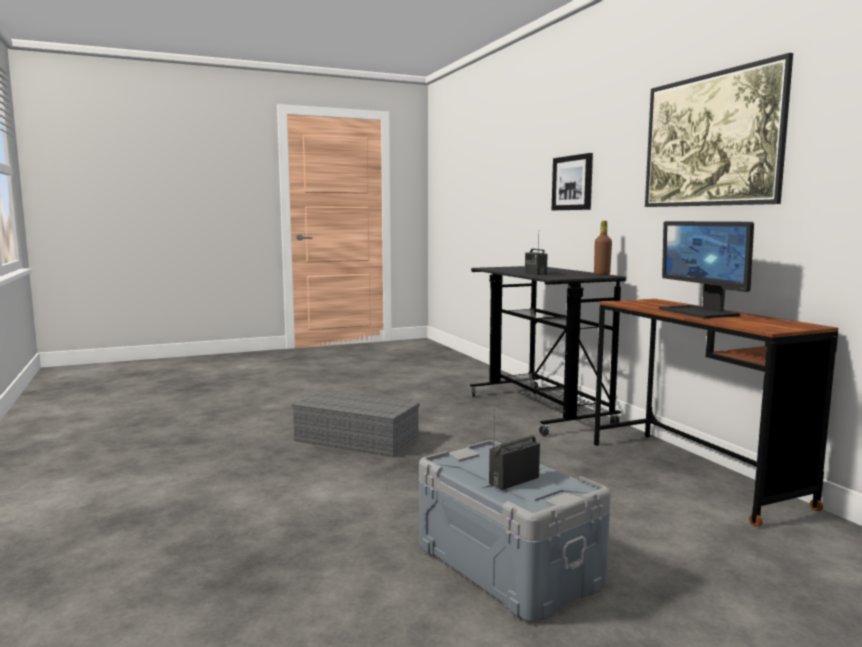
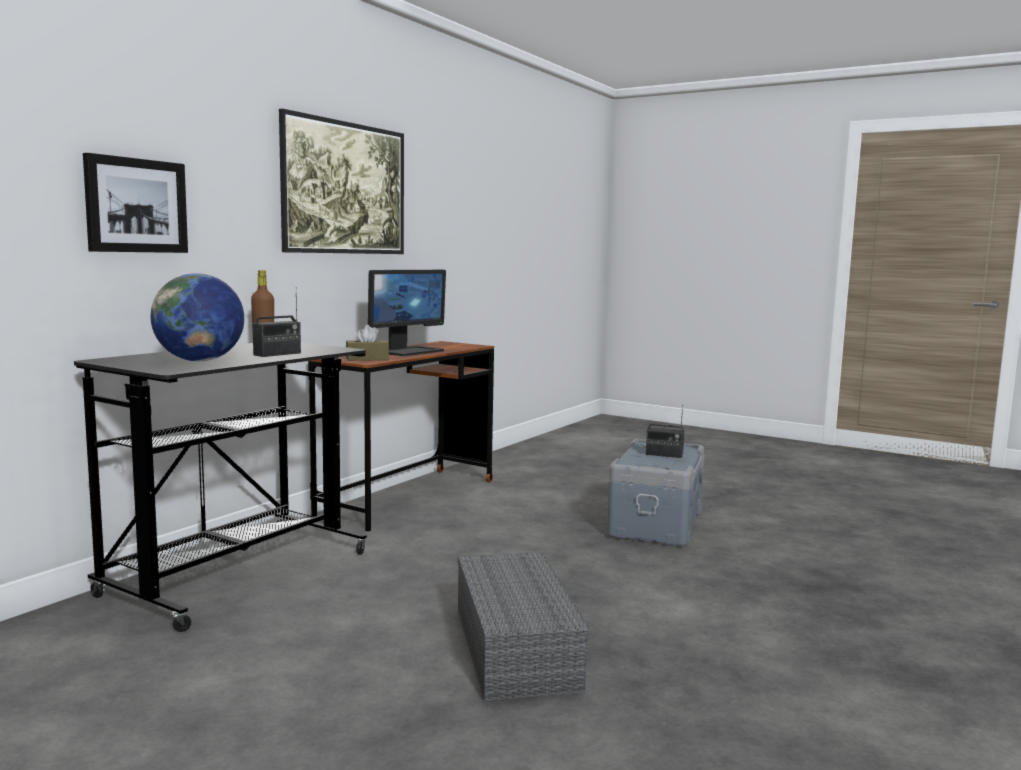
camera: 125 degrees left, 0 degrees up
none -> globe [150,273,244,361]
none -> brown tissue box [346,325,389,361]

